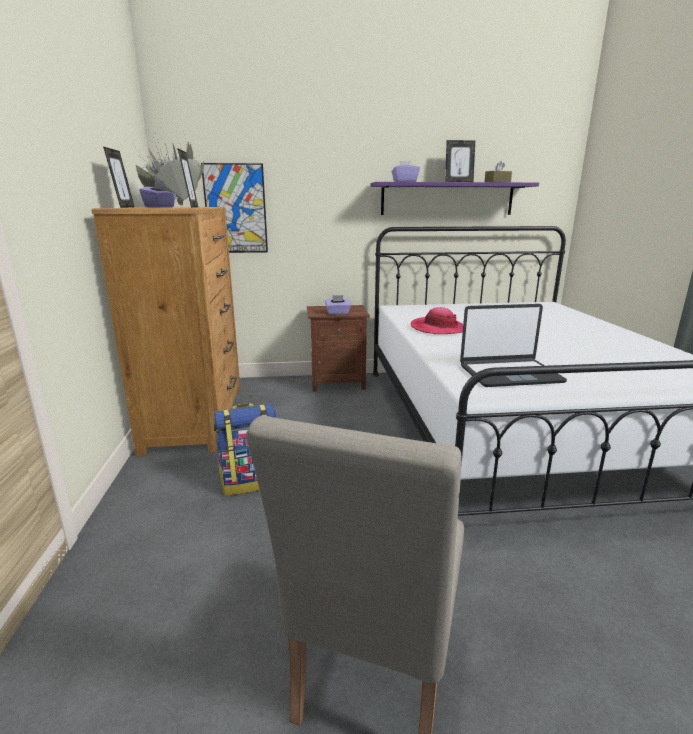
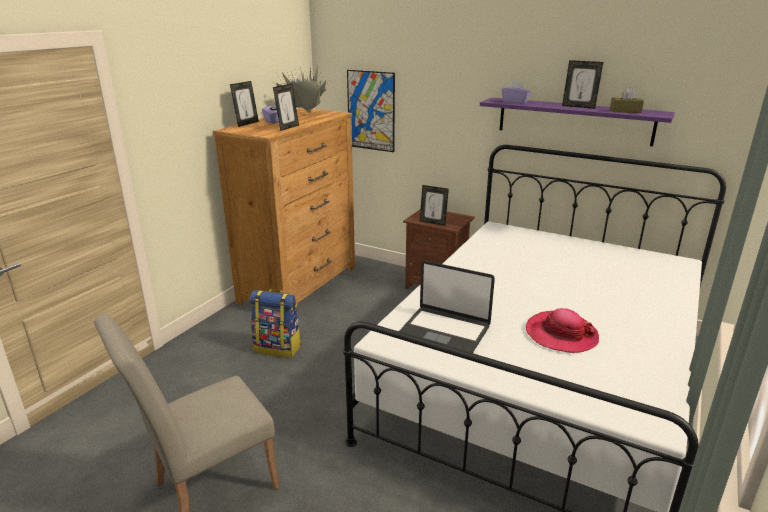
camera: 35 degrees right, 5 degrees up
purple tissue box [325,295,351,315] -> picture frame [420,185,449,226]
hat [411,307,463,334] -> hat moved to [526,308,599,353]

